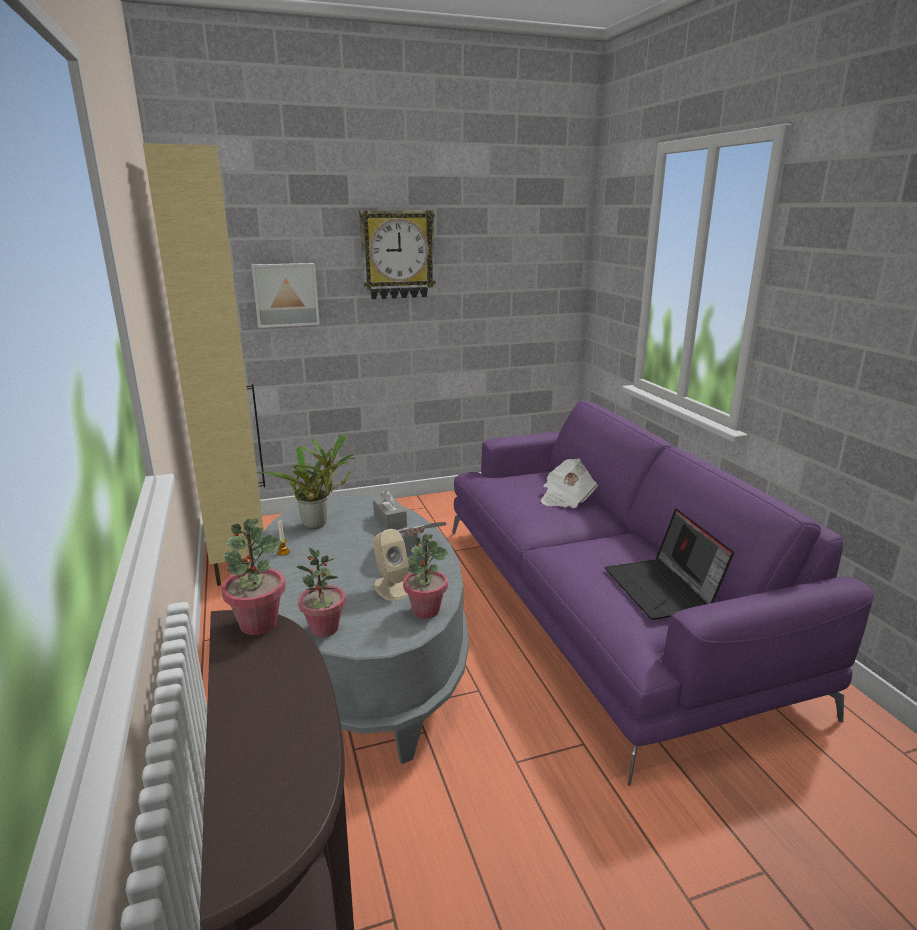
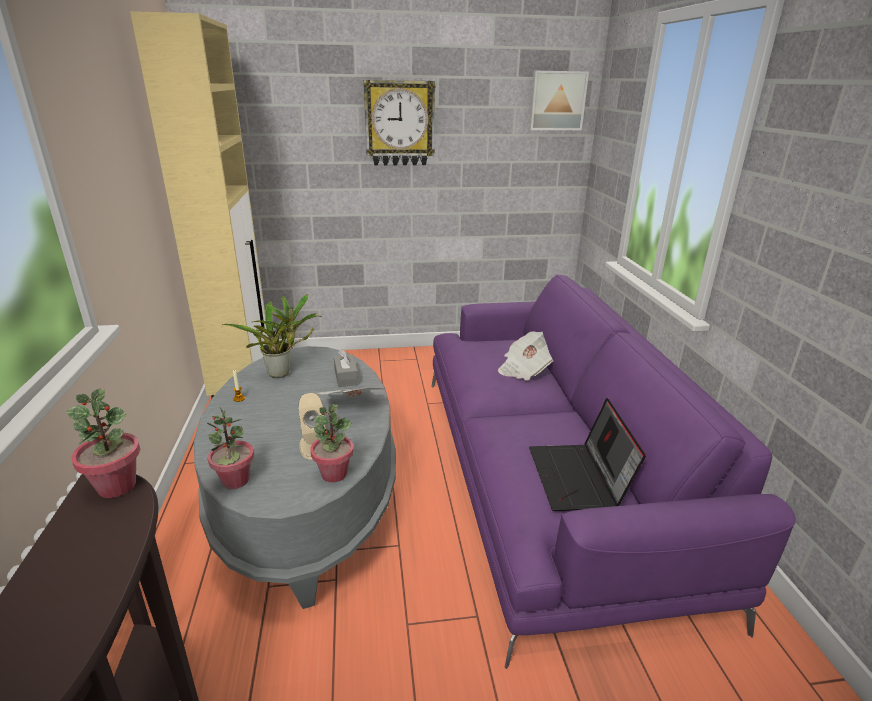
camera: 10 degrees right, 5 degrees up
picture [251,263,320,328] -> picture moved to [529,71,589,130]

